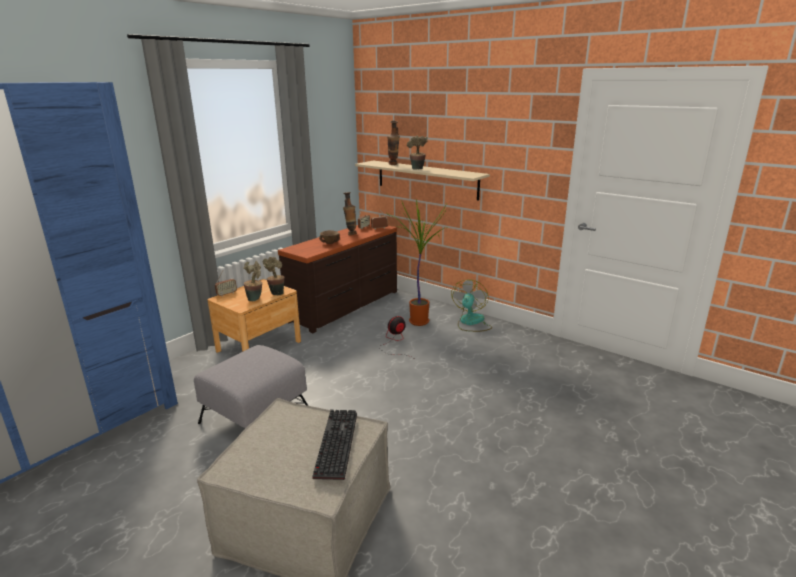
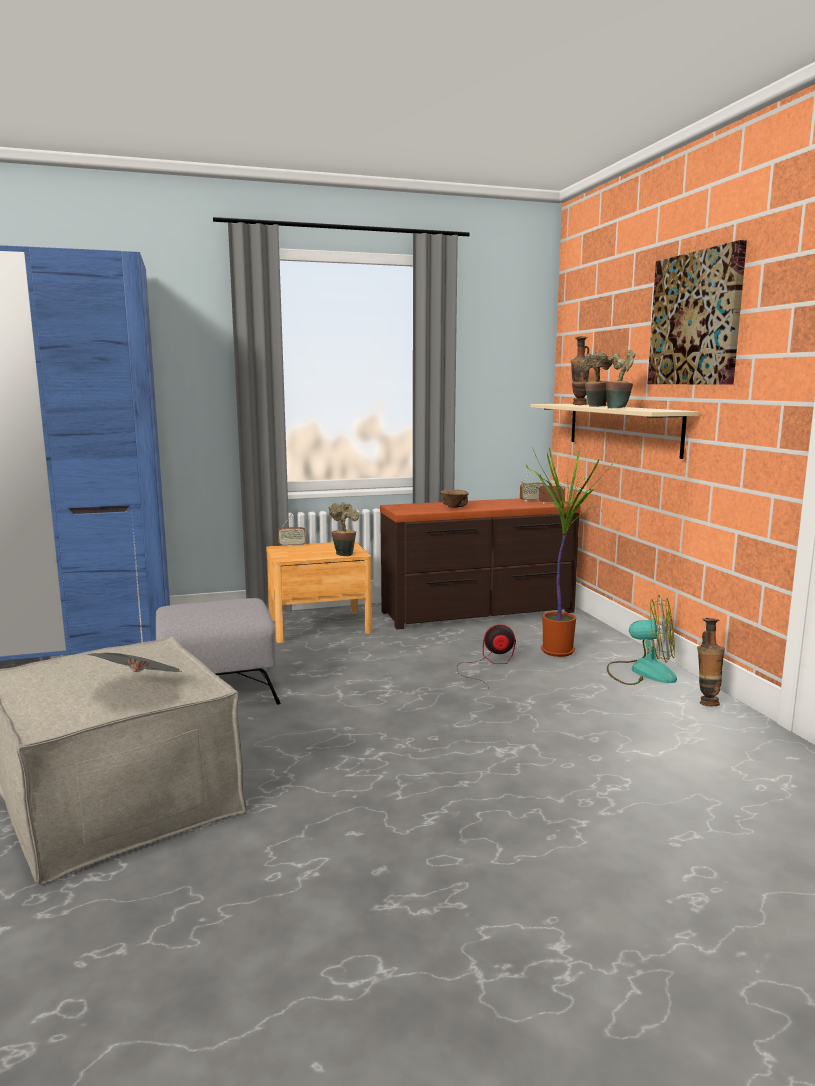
camera: 35 degrees right, 10 degrees down
potted plant [244,261,262,302] -> potted plant moved to [606,350,635,408]
keyboard [312,409,357,480] -> newspaper [86,652,182,672]
vase [343,192,357,235] -> vase moved to [697,618,725,706]
fan [451,279,492,332] -> fan turned 60 degrees clockwise [607,595,677,685]
none -> picture [648,240,747,385]

